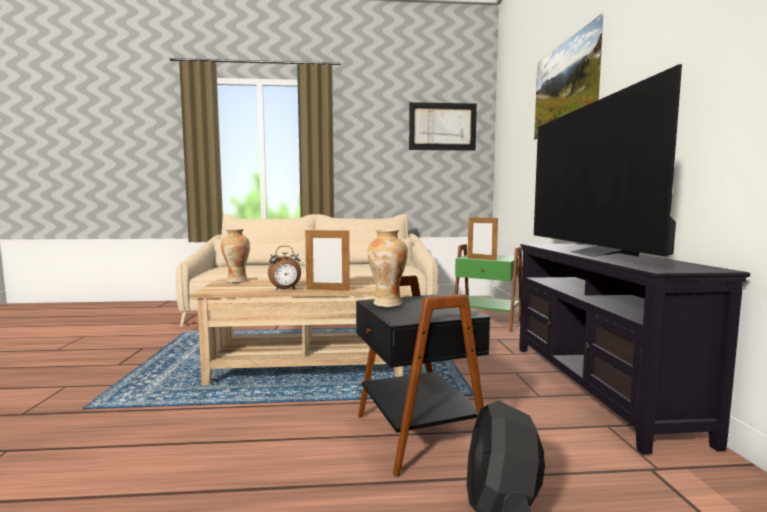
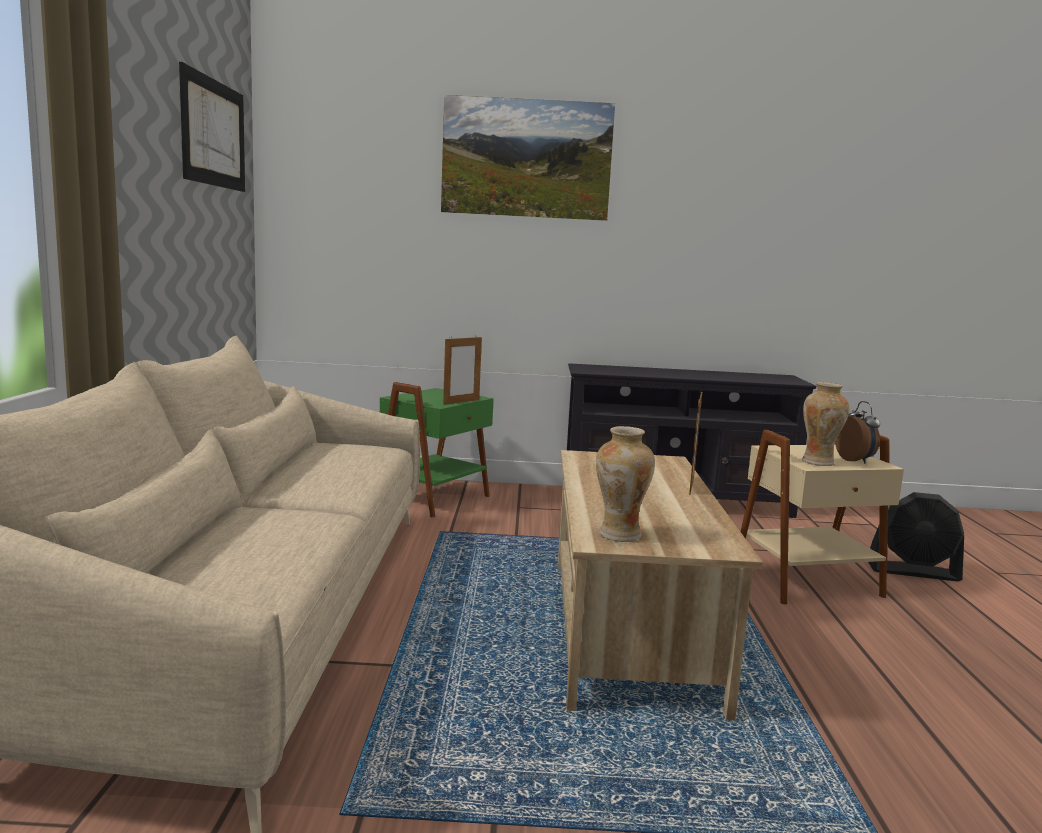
camera: 85 degrees left, 5 degrees up
alarm clock [268,246,301,290] -> alarm clock moved to [835,401,880,464]
black side table [356,276,490,477] -> beige side table [740,430,904,604]
television [534,64,682,257] -> none

